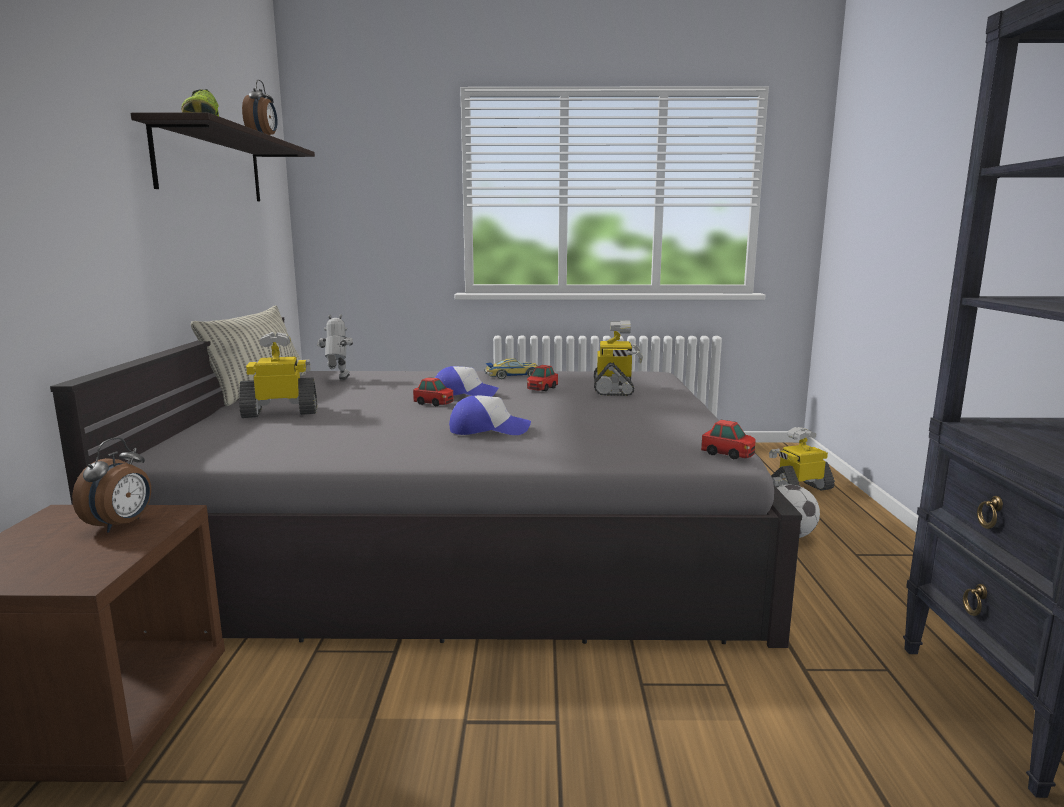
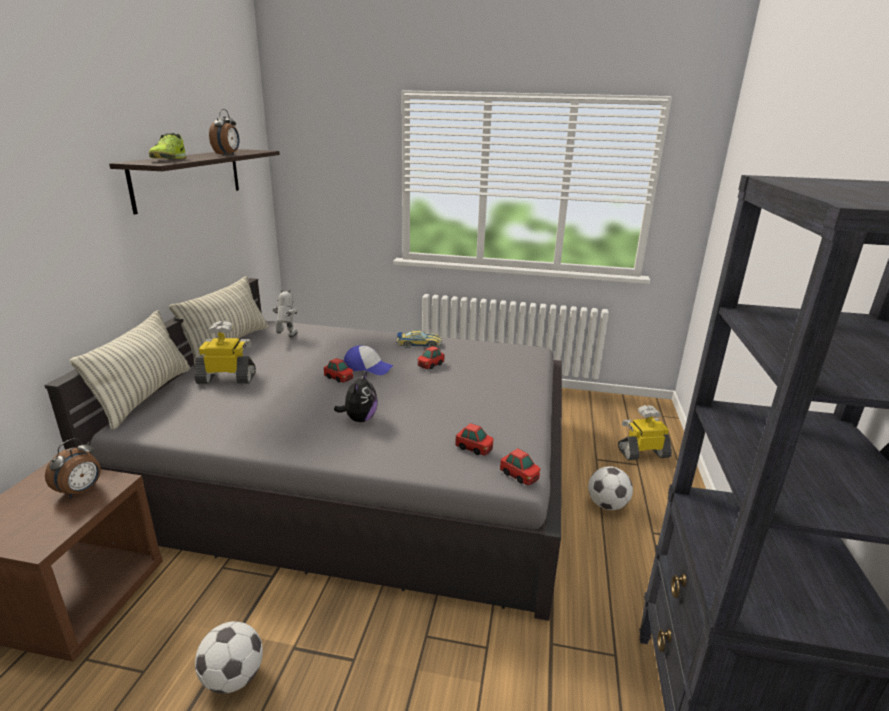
camera: 10 degrees right, 10 degrees up
cap [449,395,531,435] -> plush toy [334,372,378,422]
toy robot [594,320,643,396] -> none
none -> pillow [70,310,190,431]
none -> football [195,621,263,694]
none -> toy car [455,423,493,456]

